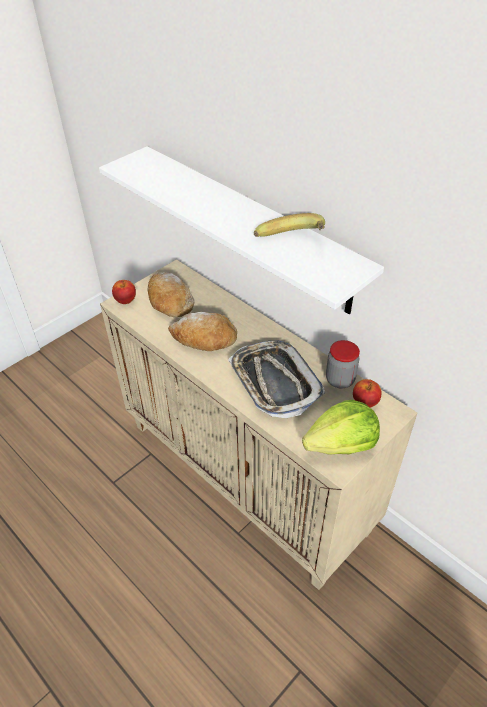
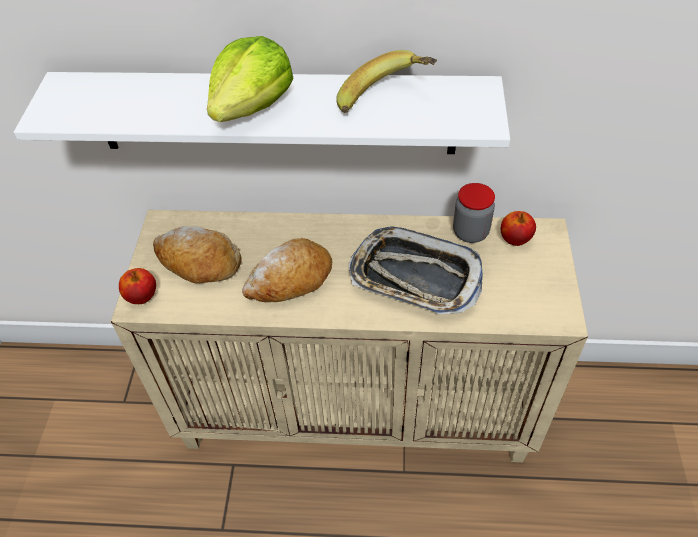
camera: 40 degrees left, 5 degrees up
lettuce [302,400,380,455] -> lettuce moved to [207,36,293,122]

